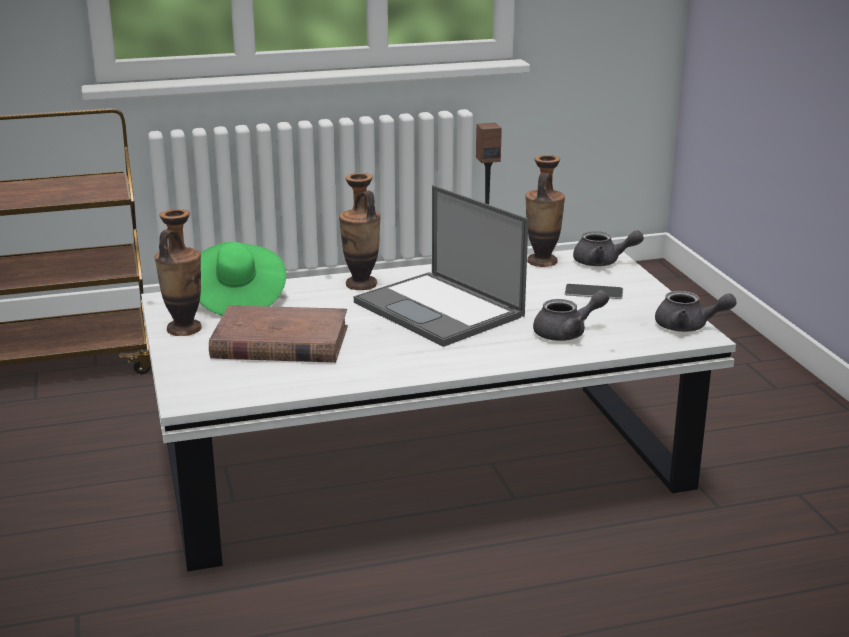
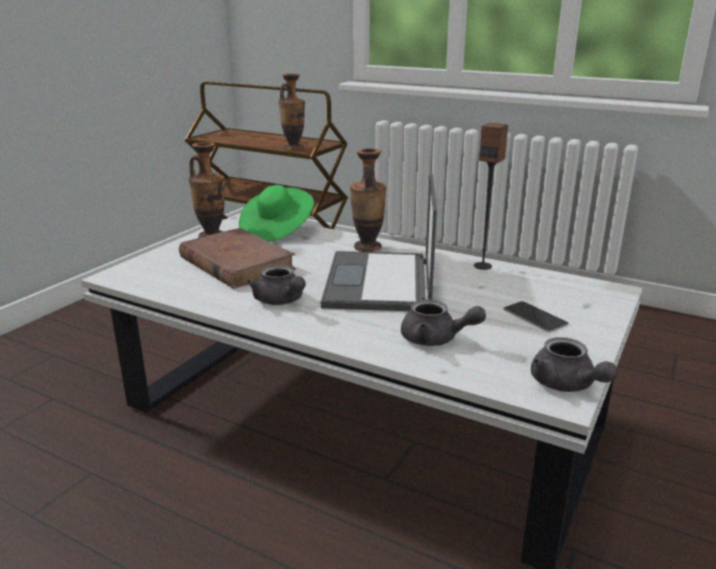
camera: 45 degrees right, 0 degrees up
vase [525,155,565,267] -> vase moved to [278,74,305,150]
grey teapot [573,230,644,266] -> grey teapot moved to [247,265,306,305]

